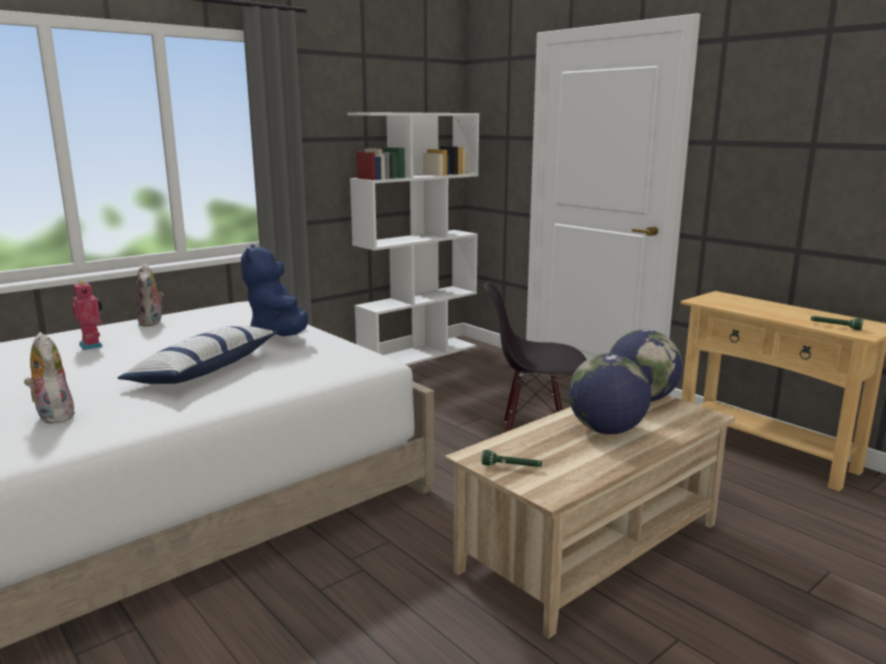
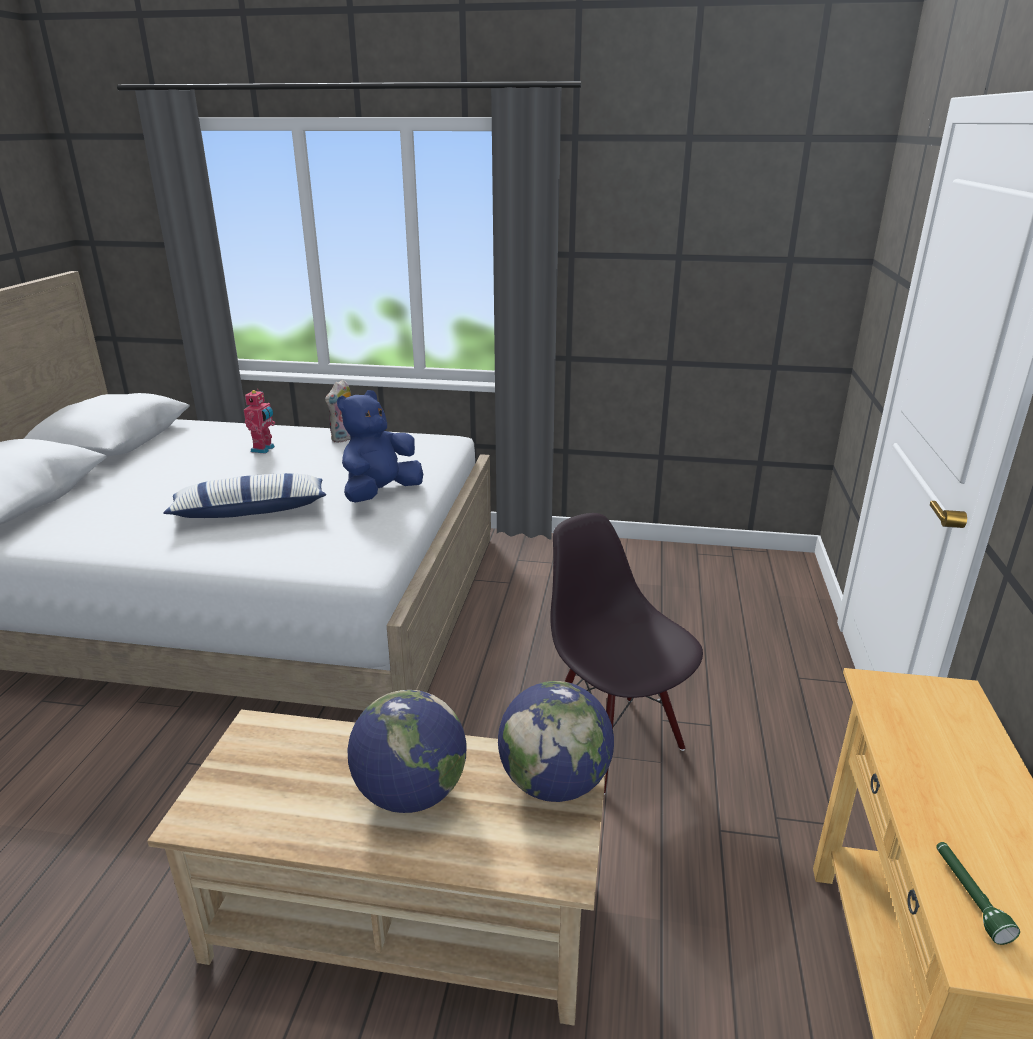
camera: 50 degrees right, 10 degrees up
plush toy [24,332,75,424] -> none
white bookcase [347,112,479,366] -> none
green flashlight [481,450,542,467] -> none

